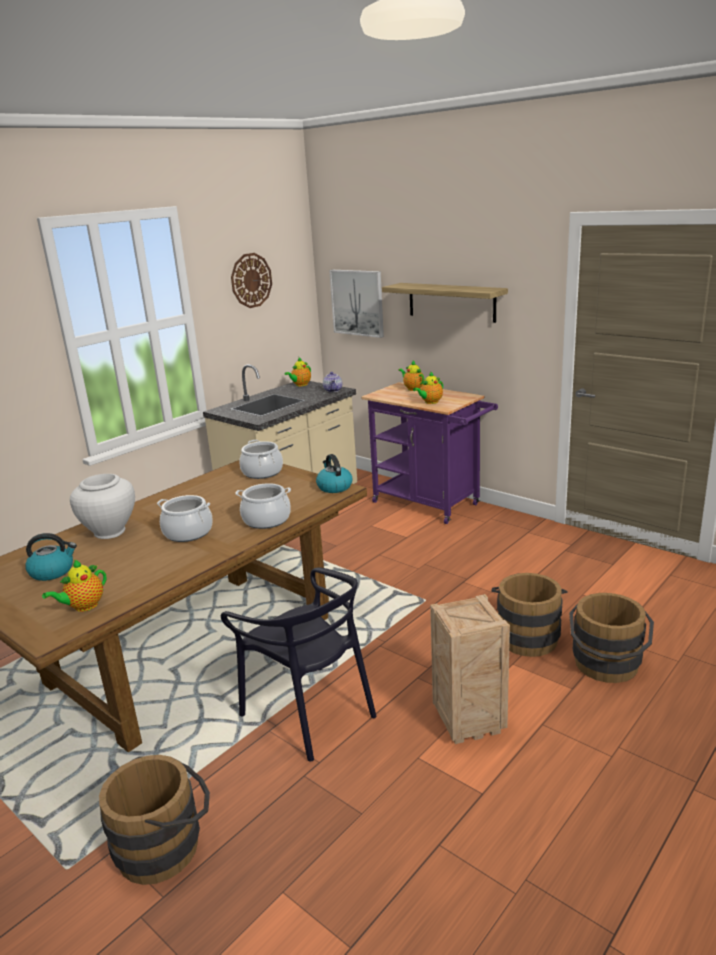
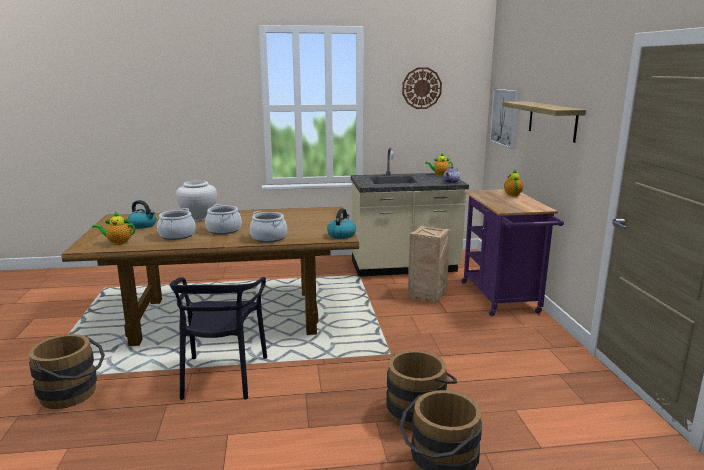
camera: 40 degrees right, 5 degrees down
cooking pot [240,440,283,479] -> cooking pot moved to [157,208,195,240]
teapot [413,371,443,404] -> none
crate [430,594,510,744] -> crate moved to [408,226,450,303]

